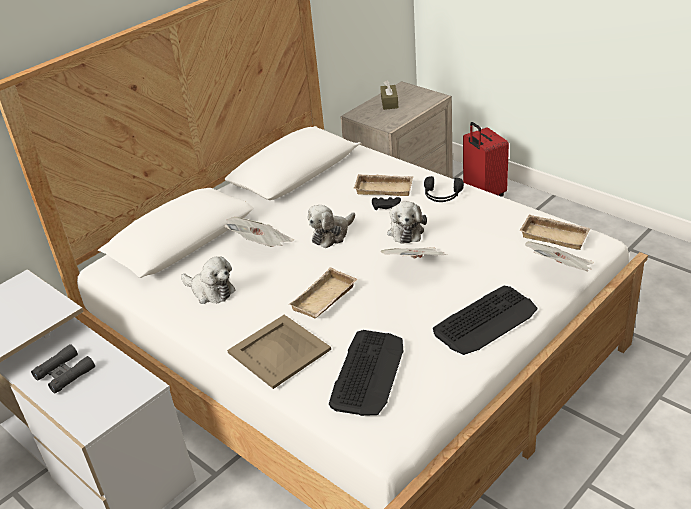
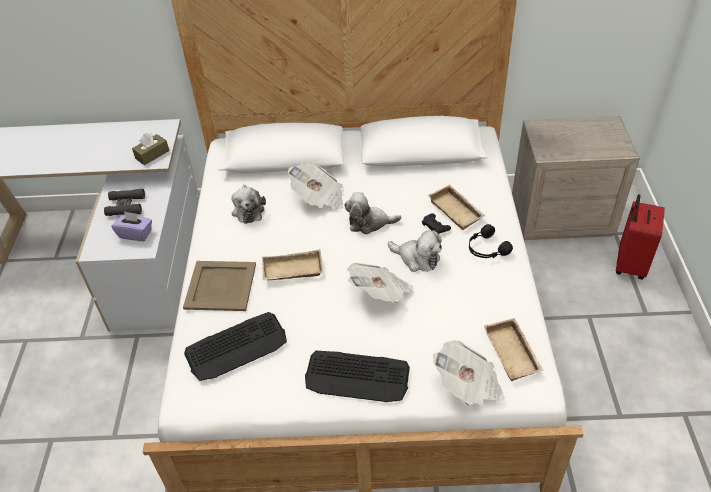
camera: 45 degrees right, 10 degrees up
brown tissue box [380,80,398,110] -> brown tissue box moved to [132,133,169,165]
plush toy [387,202,427,244] -> plush toy turned 105 degrees counterclockwise [388,230,442,272]
none -> purple tissue box [111,211,152,241]

